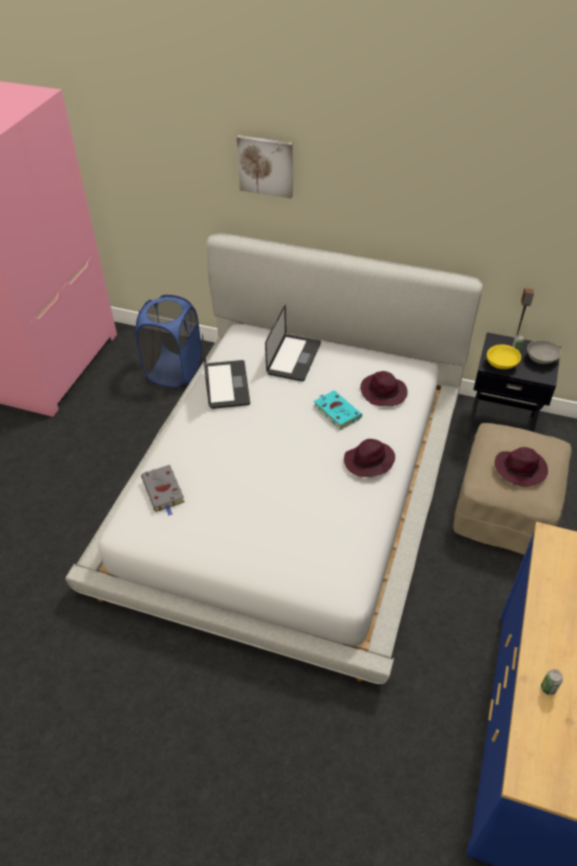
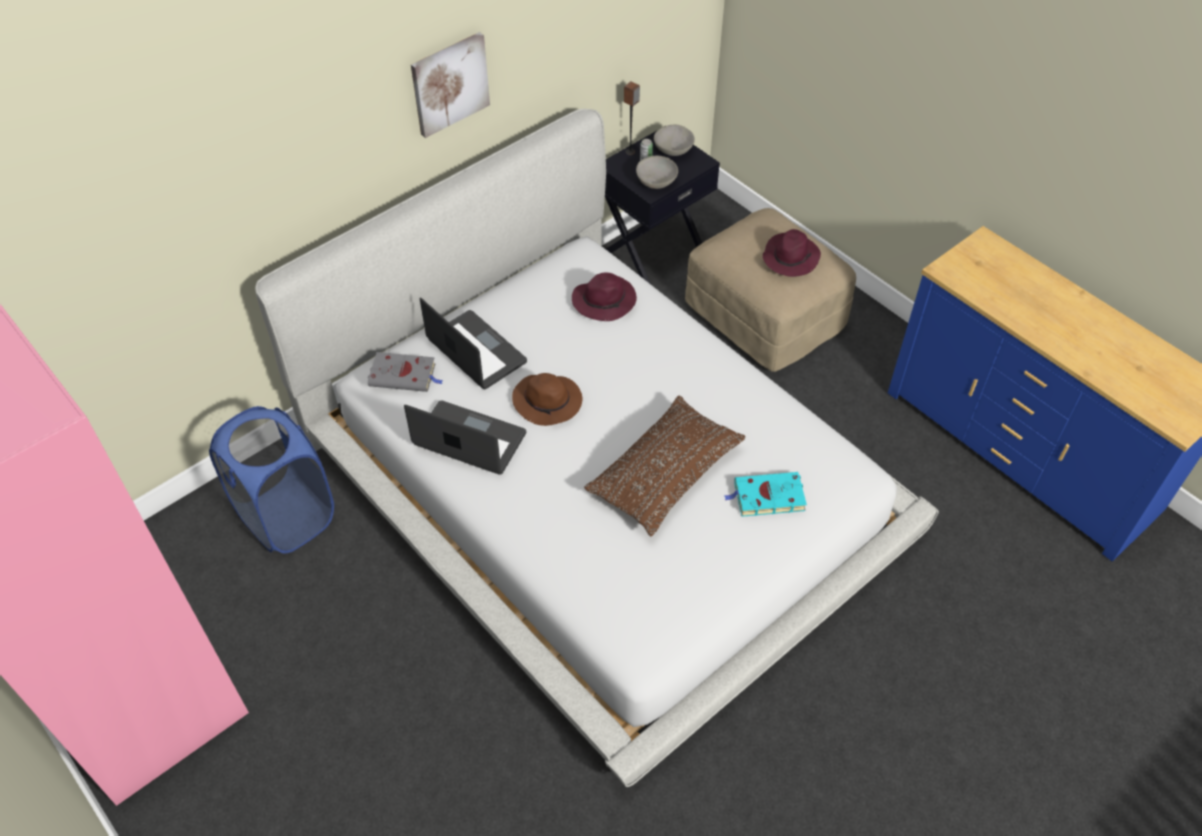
camera: 60 degrees left, 5 degrees up
grey book [141,465,185,516] -> grey book moved to [368,352,443,392]
picture [237,135,293,199] -> picture moved to [411,32,490,138]
turquoise book [314,390,362,430] -> turquoise book moved to [724,472,807,517]
purple hat [344,439,395,477] -> none
yellow bowl [487,344,521,369] -> grey bowl [636,156,678,189]
can [541,669,563,695] -> none
none -> brown hat [512,373,582,426]
none -> brown pillow [584,396,745,536]

